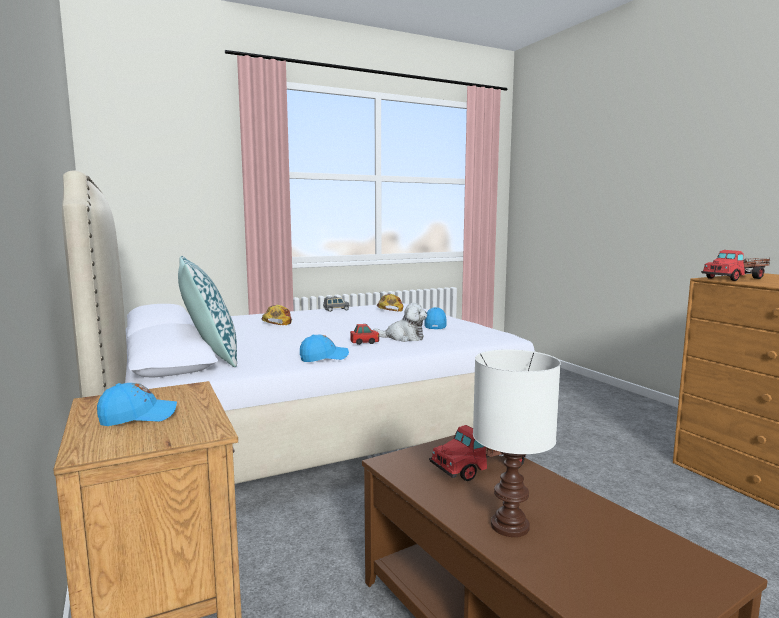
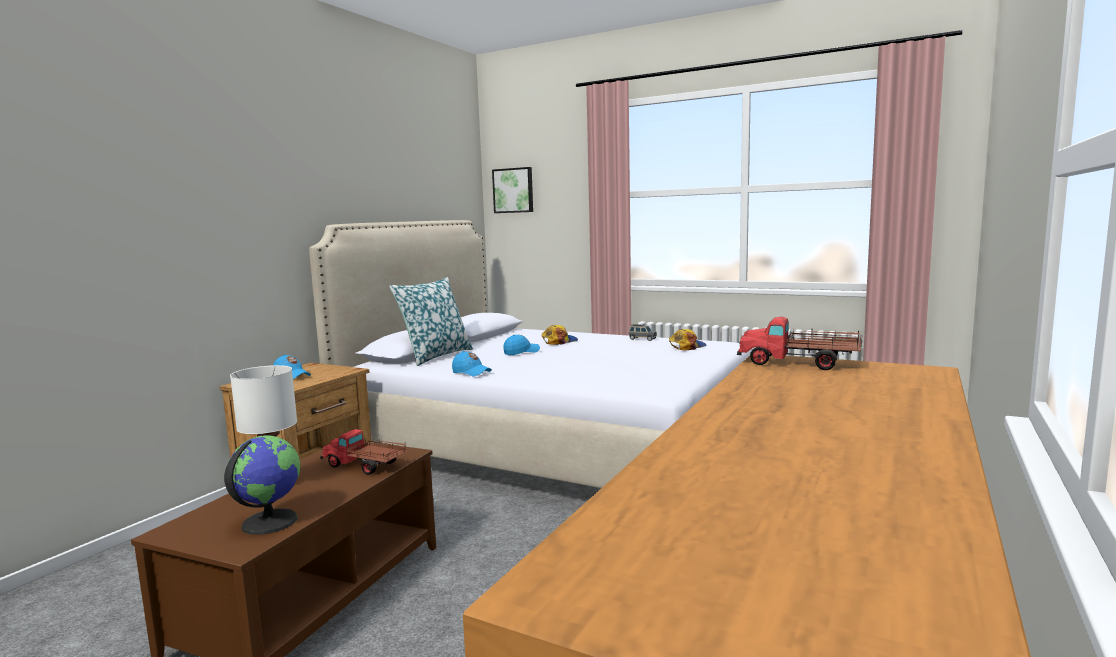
camera: 55 degrees right, 0 degrees up
toy car [350,324,379,345] -> none
plush toy [374,303,427,342] -> none
blue cap [424,307,447,329] -> blue cap moved to [503,335,540,355]
none -> globe [224,435,300,535]
none -> picture [492,167,533,213]

